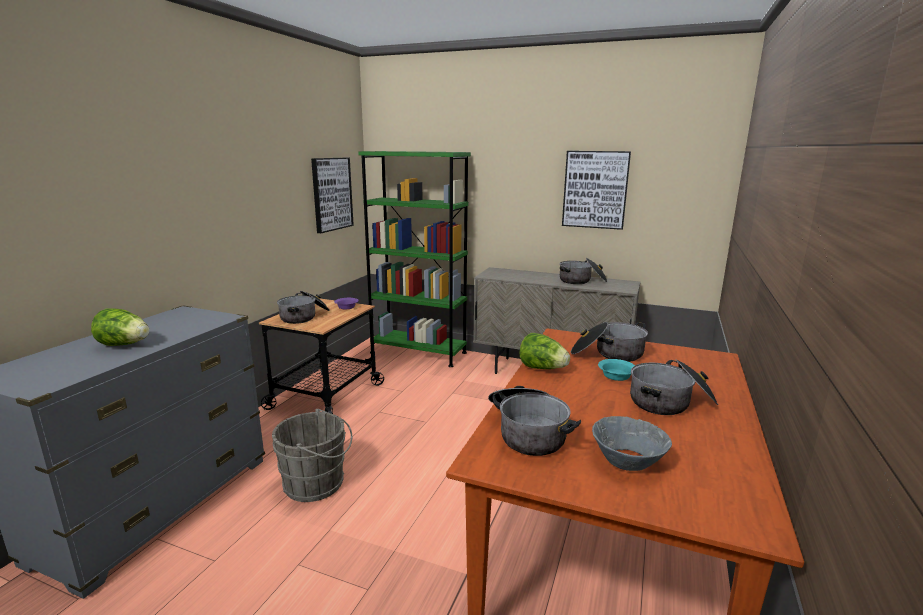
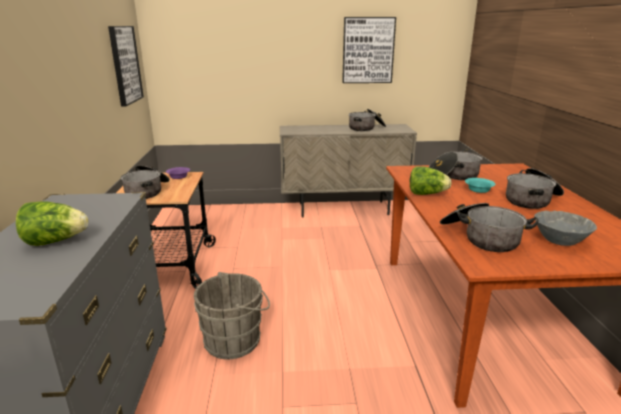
camera: 25 degrees left, 5 degrees up
green bookcase [358,151,471,367] -> none

